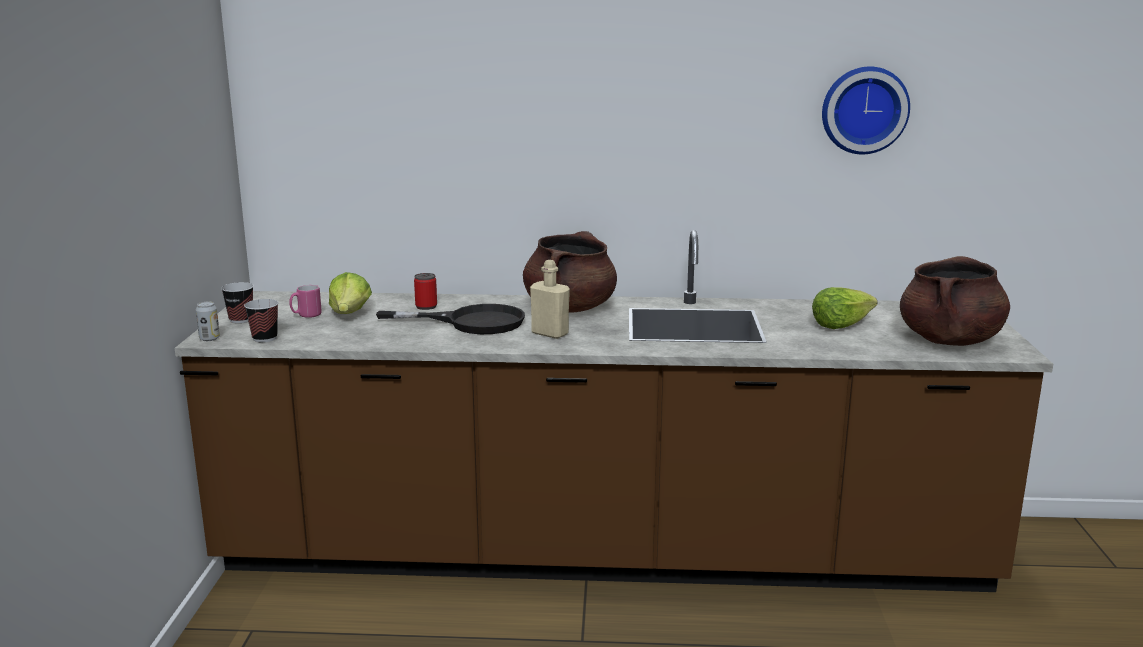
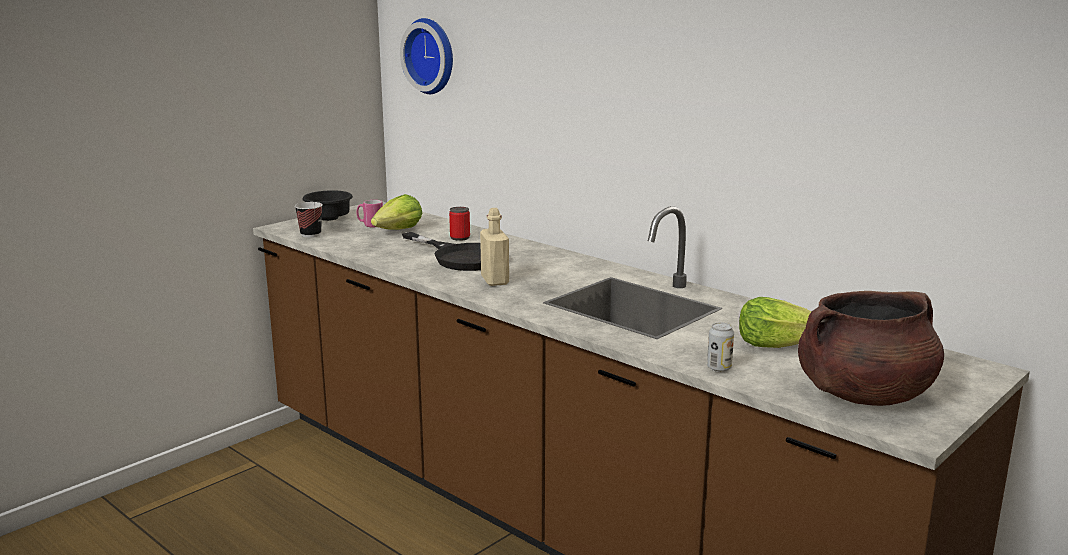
camera: 40 degrees right, 0 degrees up
can [196,302,220,341] -> can moved to [707,322,734,372]
cup [221,282,254,323] -> black bowl [302,190,353,221]
brown cooking pot [523,231,617,312] -> none
wall clock [822,66,910,154] -> wall clock moved to [400,18,453,94]

